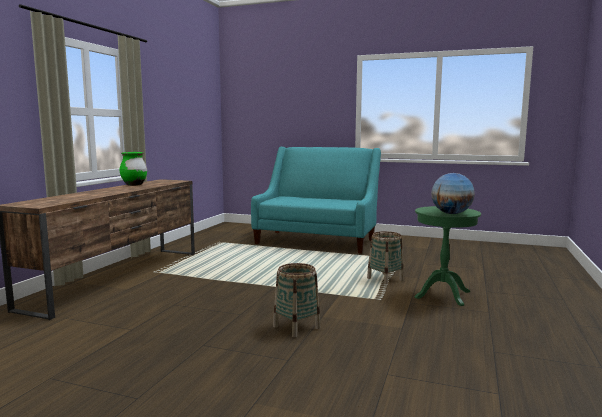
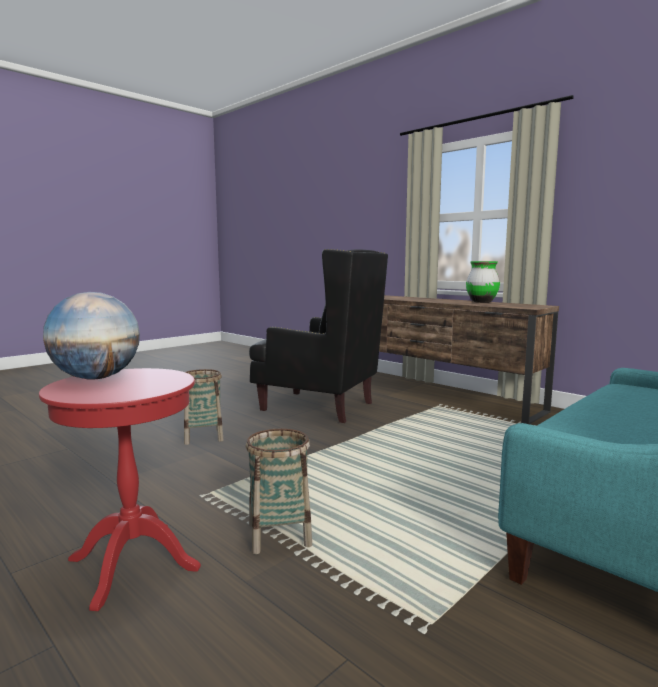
camera: 115 degrees right, 0 degrees up
green side table [415,206,481,306] -> red side table [39,368,201,611]
none -> black armchair [249,249,388,423]

